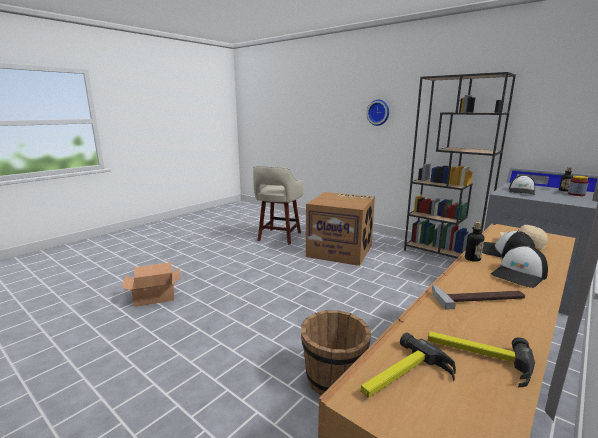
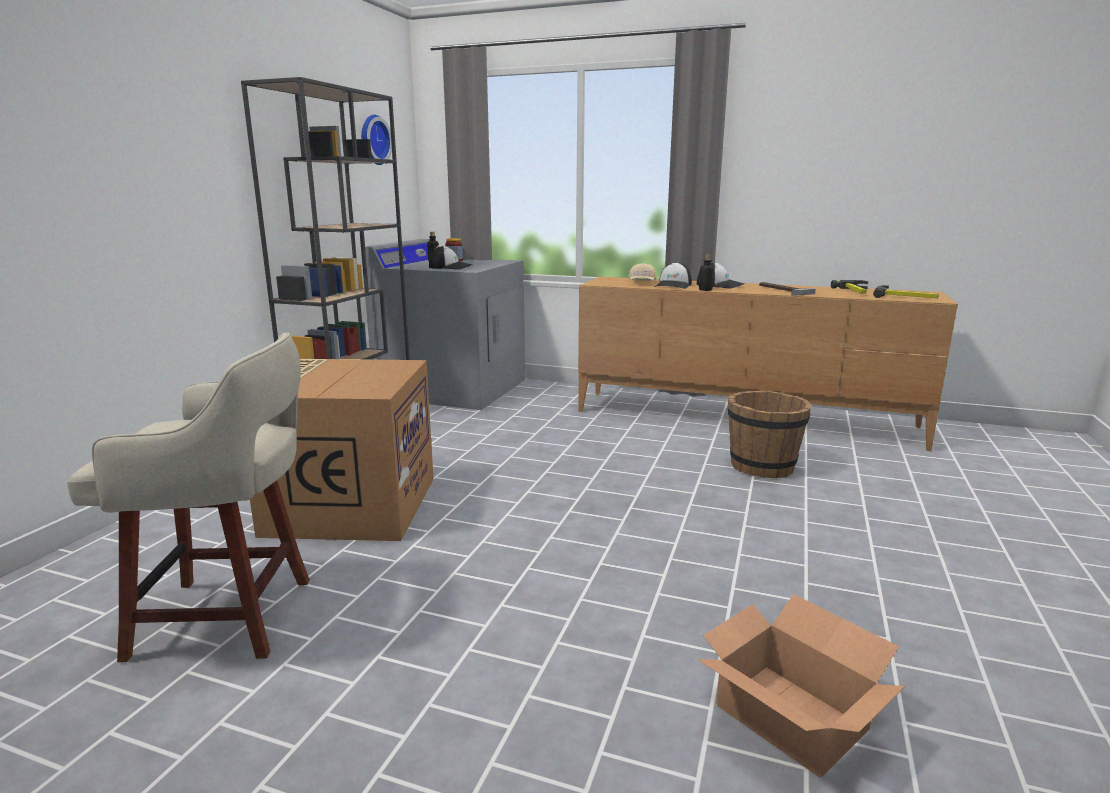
camera: 110 degrees left, 0 degrees up
wall clock [367,100,389,126] -> wall clock moved to [361,115,392,165]

